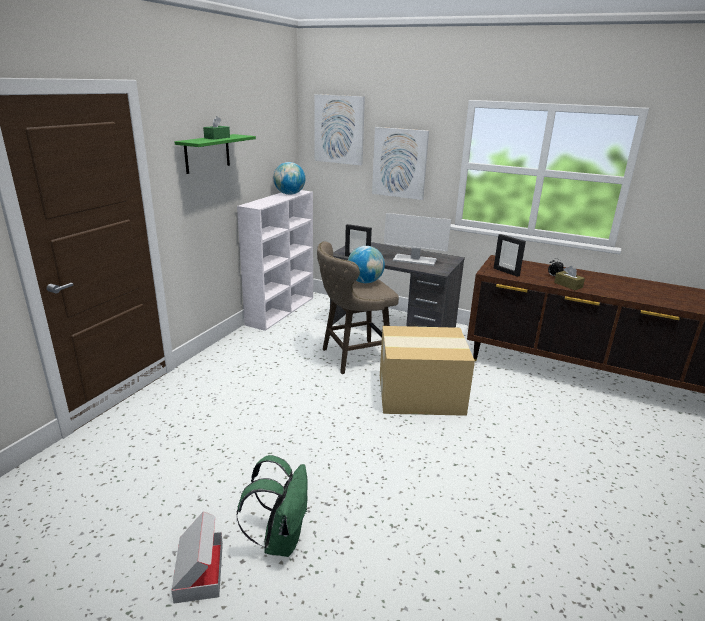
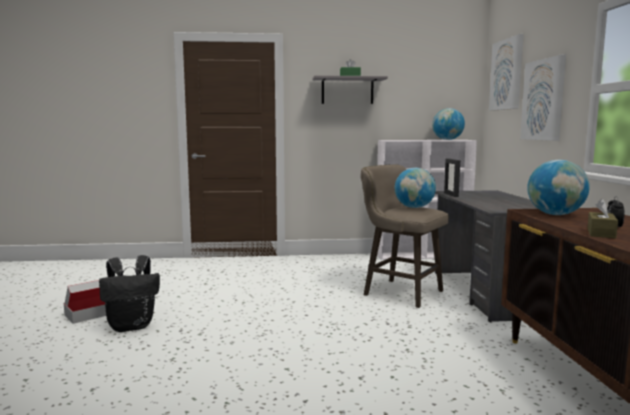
camera: 60 degrees right, 15 degrees down
green shelf [174,134,256,174] -> grey shelf [312,75,388,104]
green backpack [237,455,308,557] -> black backpack [99,255,160,332]
cardboard box [380,326,475,416] -> none
monitor [384,213,451,266] -> none
picture frame [494,234,526,277] -> globe [527,160,590,215]

